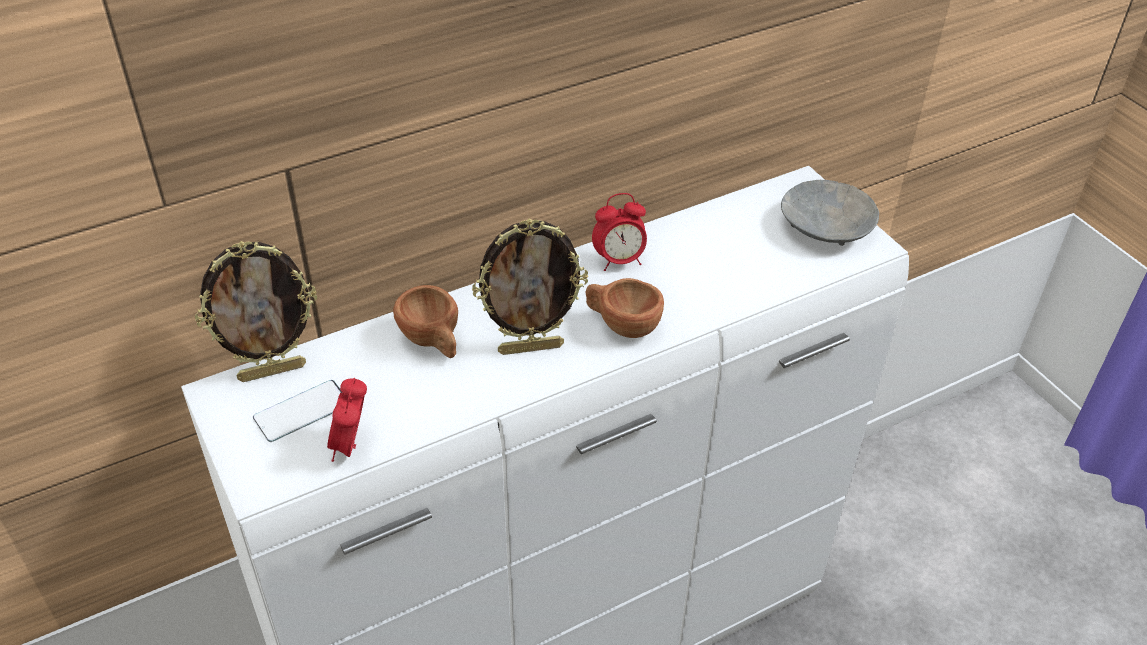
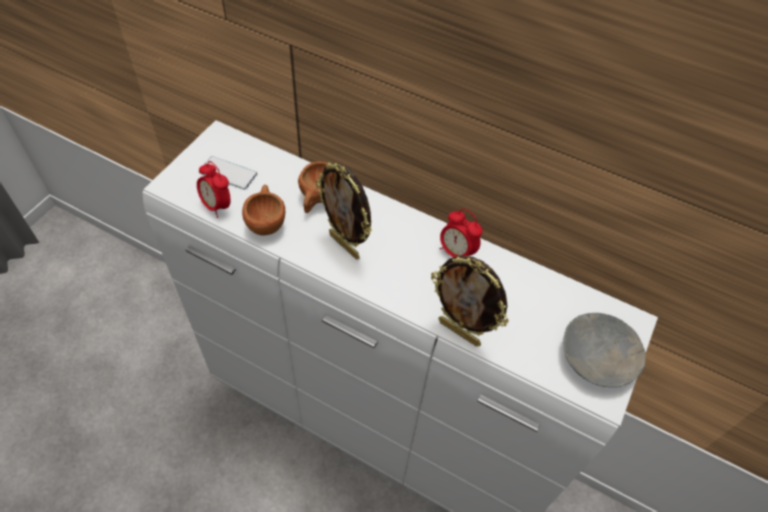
camera: 55 degrees right, 10 degrees up
picture frame [195,241,317,382] -> picture frame moved to [431,256,508,347]
alarm clock [327,378,367,462] -> alarm clock turned 105 degrees counterclockwise [197,161,231,218]
brown cup [586,278,664,338] -> brown cup moved to [242,184,285,235]

